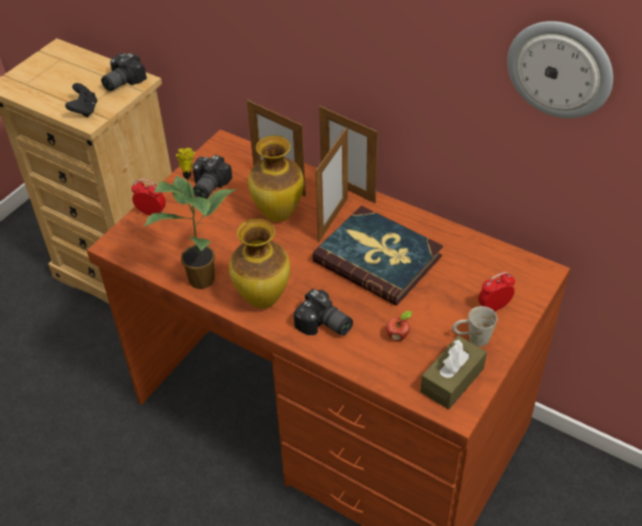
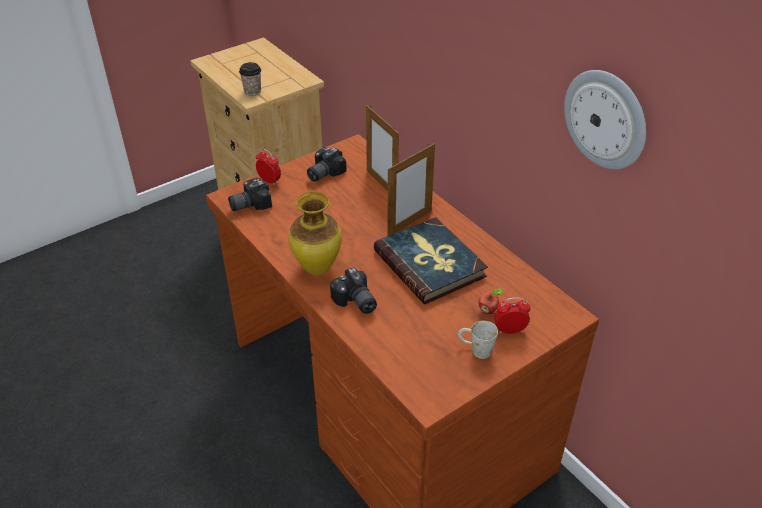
camera: 20 degrees right, 5 degrees down
black game controller [65,83,97,118] -> cup [239,62,261,96]
camera [101,53,147,92] -> camera moved to [228,178,272,211]
potted plant [143,147,236,289] -> none
vase [248,135,304,222] -> none
picture frame [319,106,378,203] -> none
apple [386,311,412,341] -> apple moved to [478,288,504,314]
brown tissue box [420,336,487,409] -> none

